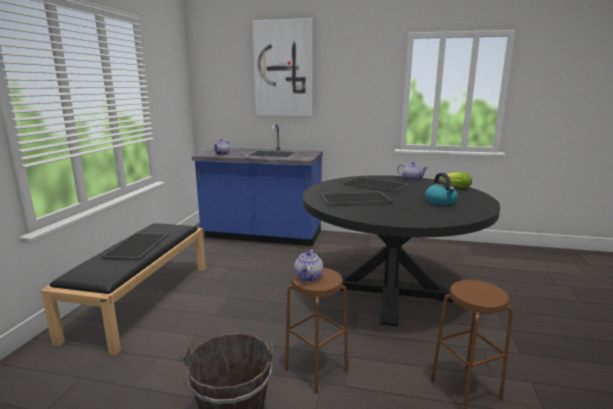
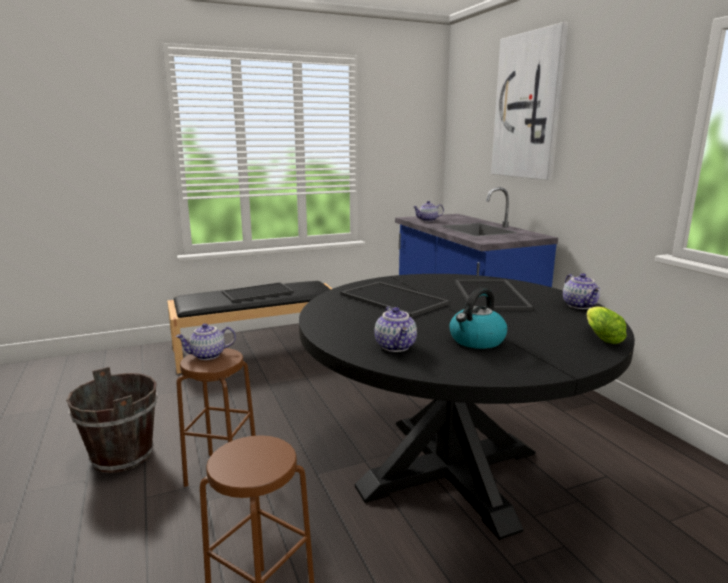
camera: 55 degrees right, 0 degrees up
none -> teapot [374,306,417,352]

